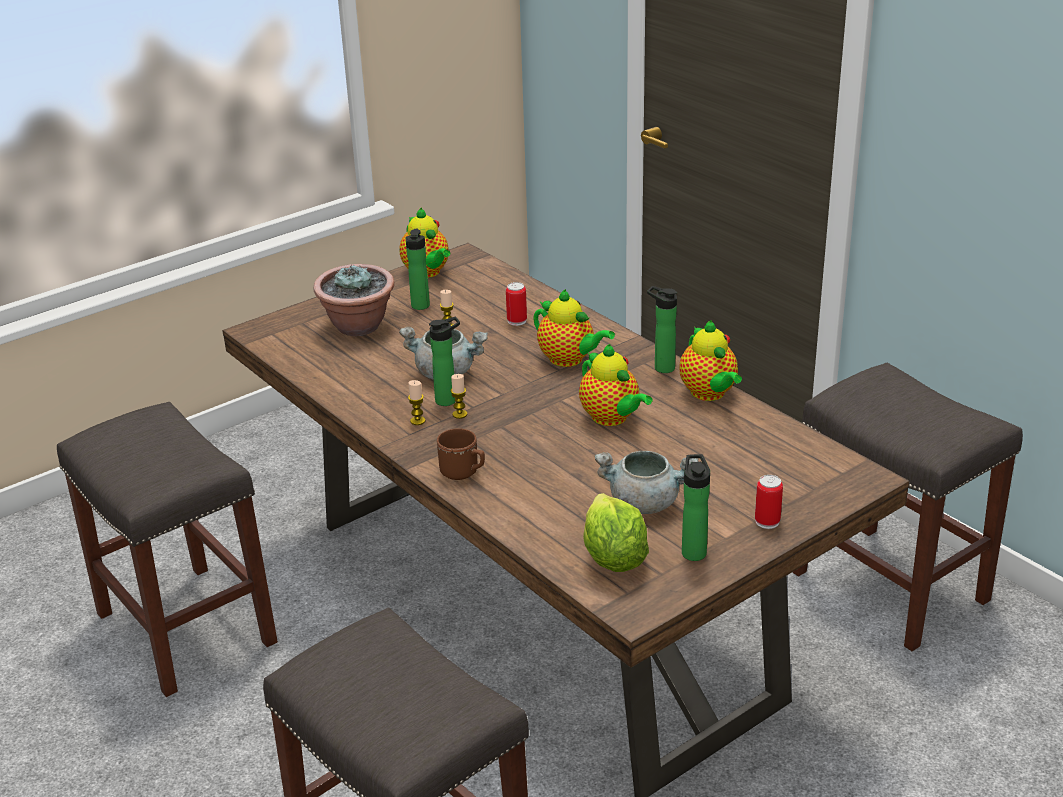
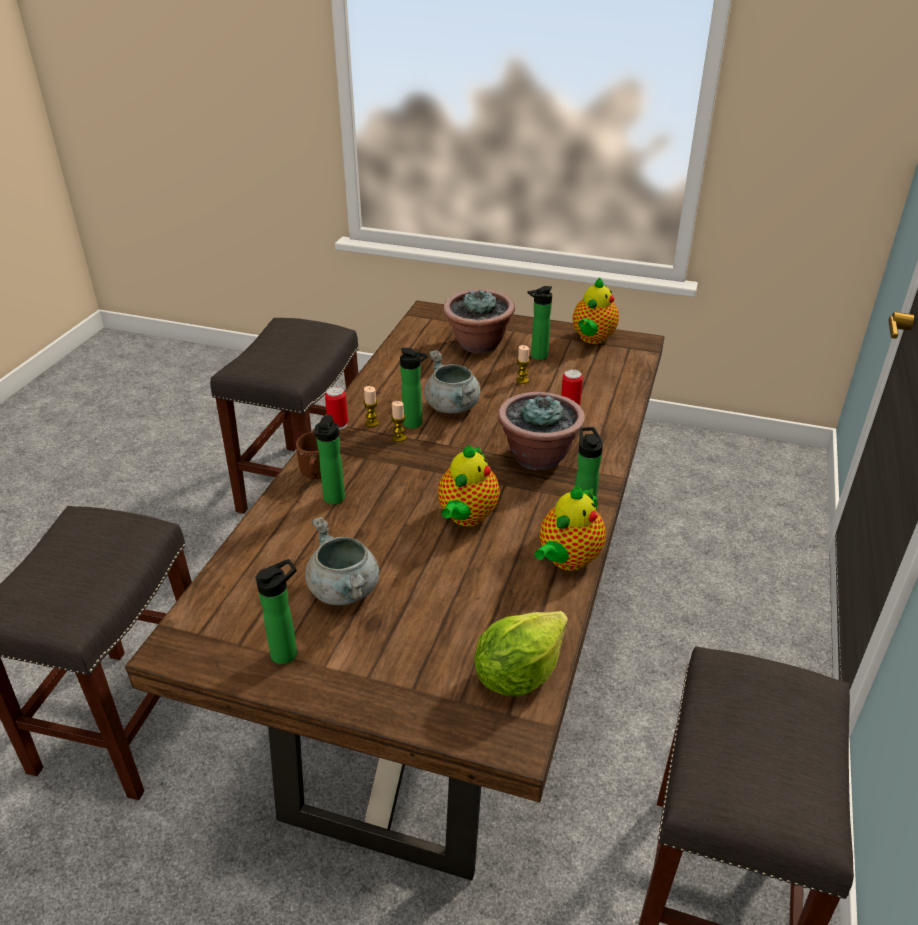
camera: 55 degrees right, 5 degrees up
teapot [533,289,615,367] -> potted plant [498,392,585,470]
lettuce [583,493,649,572] -> lettuce moved to [474,611,568,697]
can [755,475,783,529] -> can moved to [325,386,348,430]
none -> bottle [314,415,345,505]

